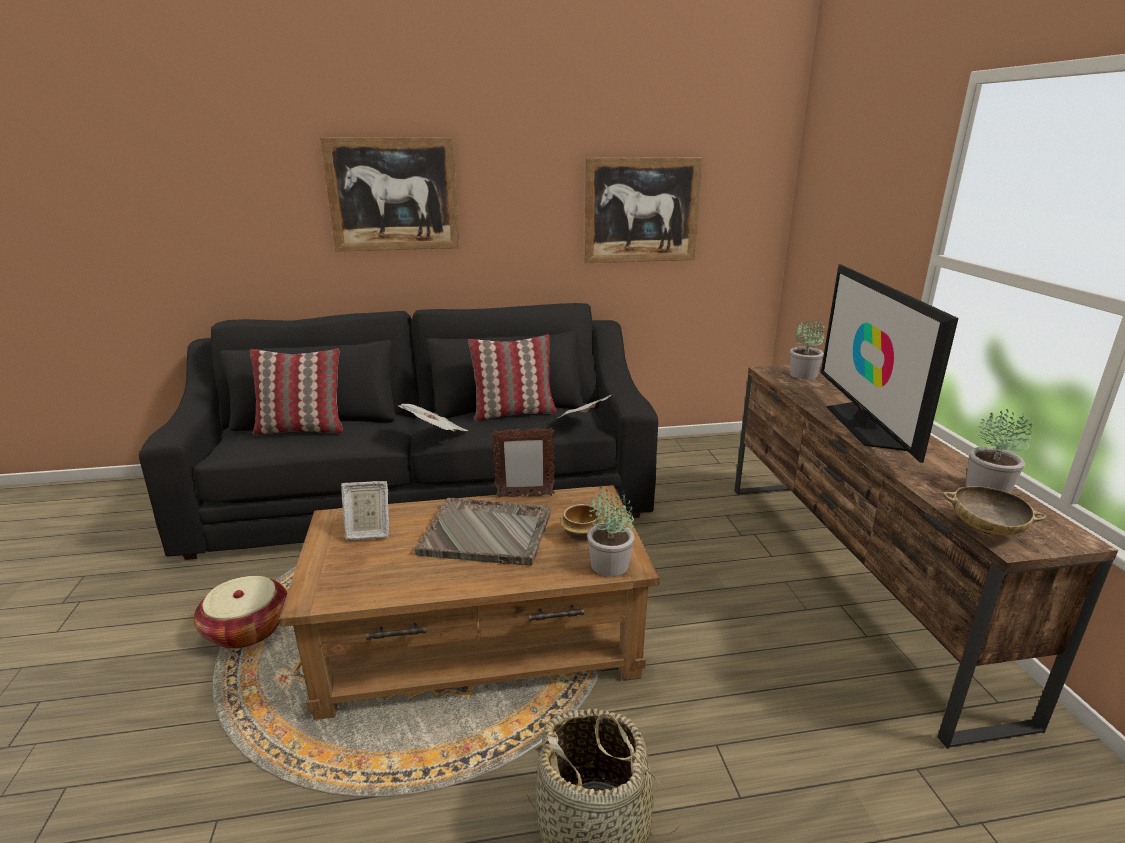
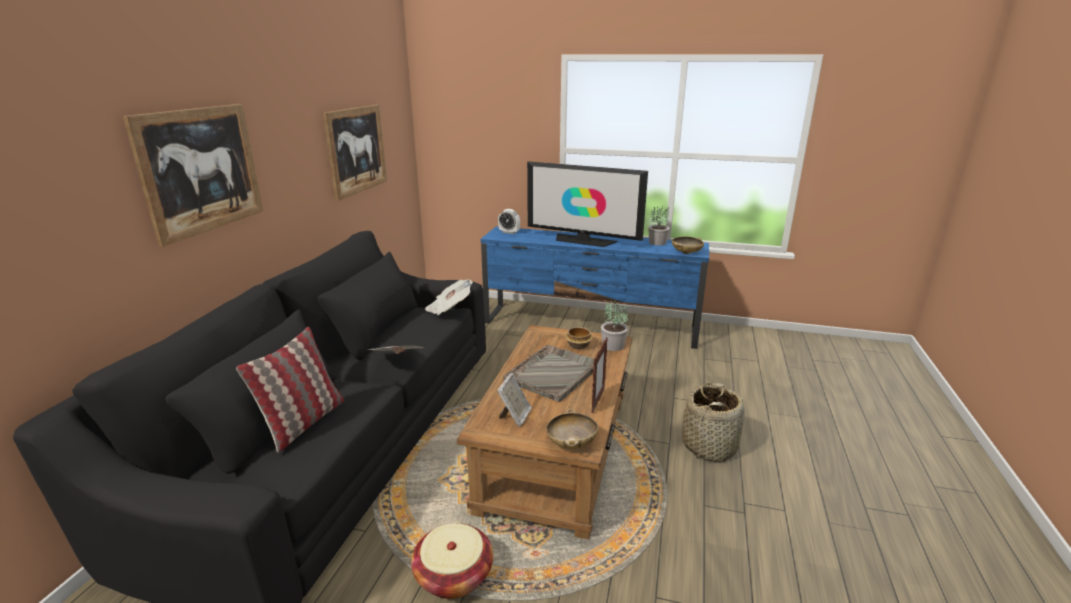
camera: 65 degrees left, 0 degrees up
pillow [468,334,557,421] -> none
picture frame [491,427,555,498] -> picture frame moved to [591,337,608,413]
brown tv stand [734,365,1118,749] -> blue tv stand [481,227,709,349]
potted plant [790,320,824,379] -> alarm clock [498,209,520,234]
none -> beige bowl [546,409,598,448]

